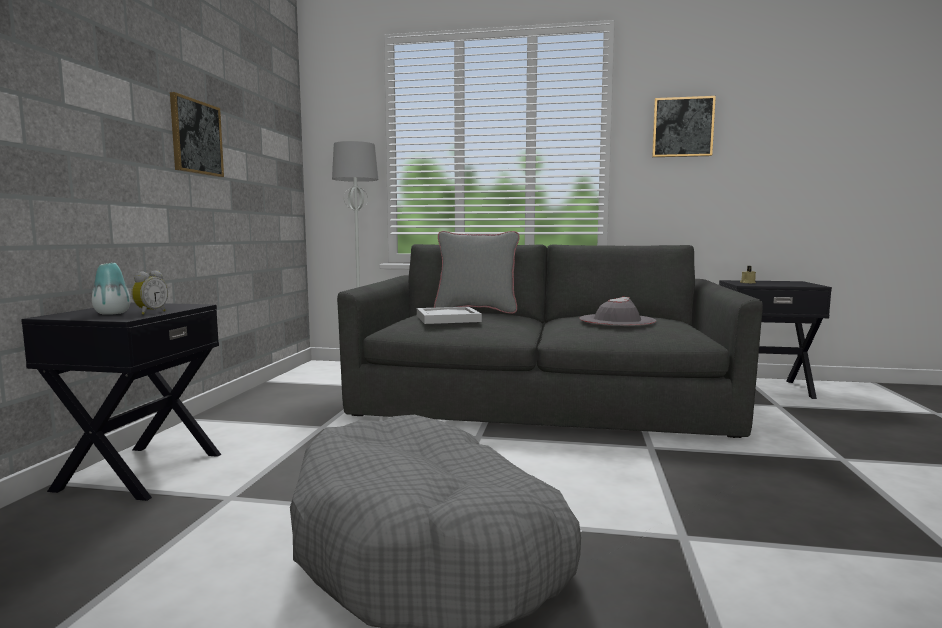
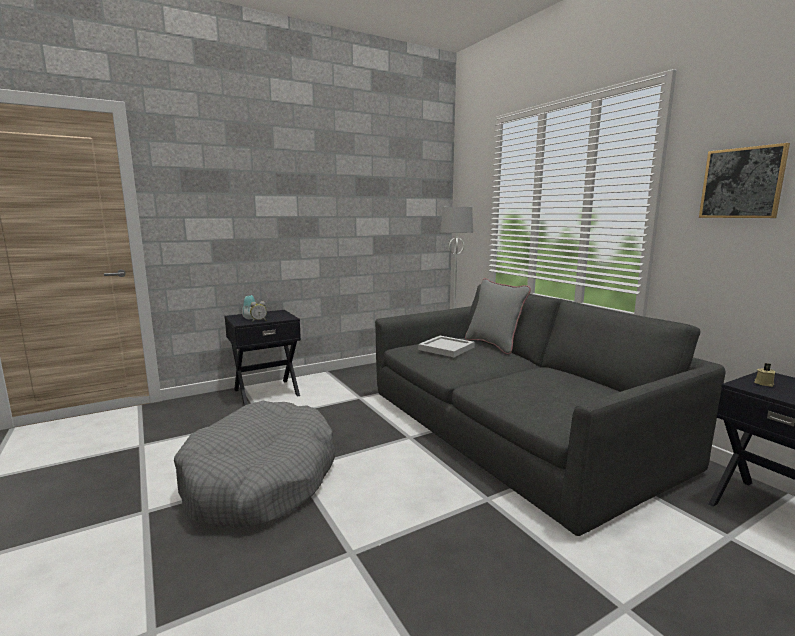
camera: 50 degrees right, 5 degrees up
picture [170,92,224,177] -> none
grey hat [580,297,656,326] -> none

